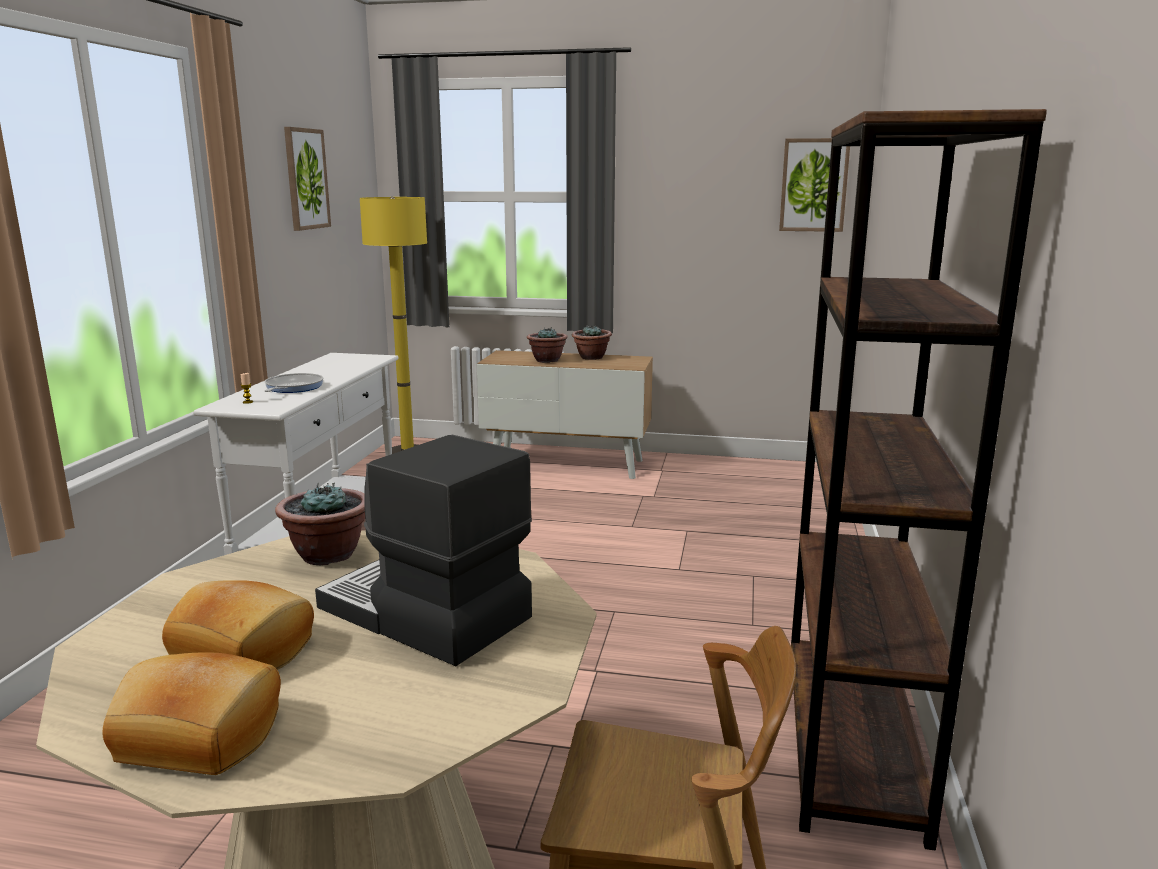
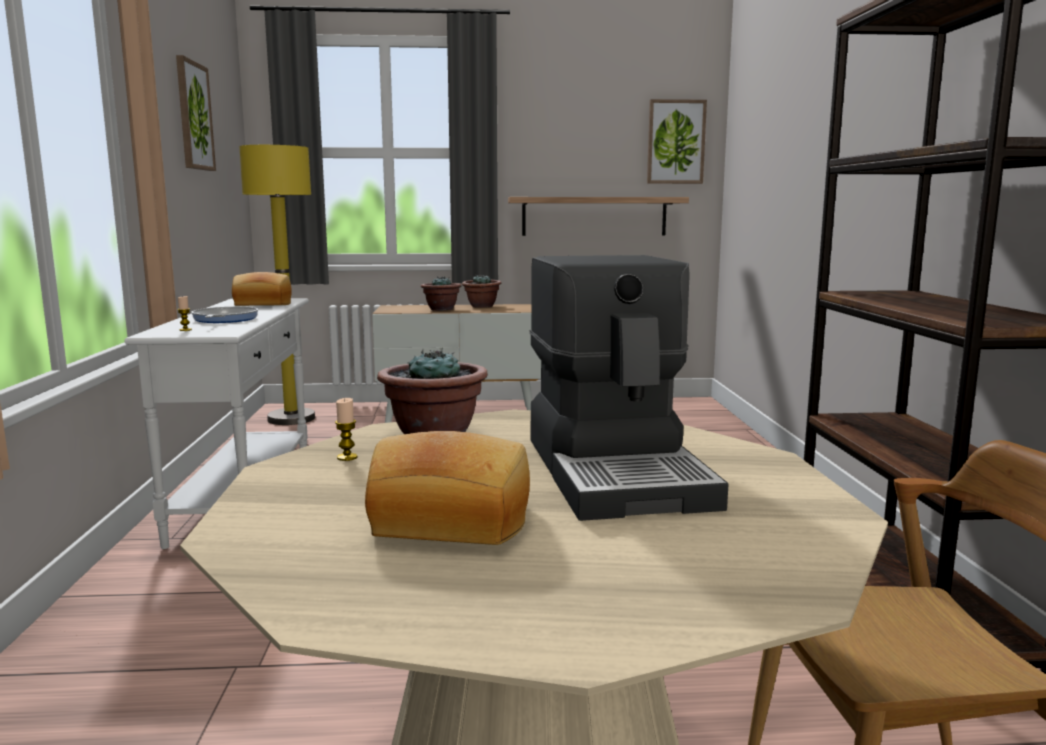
camera: 15 degrees left, 5 degrees down
bread [102,652,281,775] -> bread moved to [232,272,292,306]
coffee machine [315,435,532,666] -> coffee machine turned 120 degrees counterclockwise [530,255,728,521]
none -> candle [335,398,357,461]
none -> shelf [508,197,689,236]

